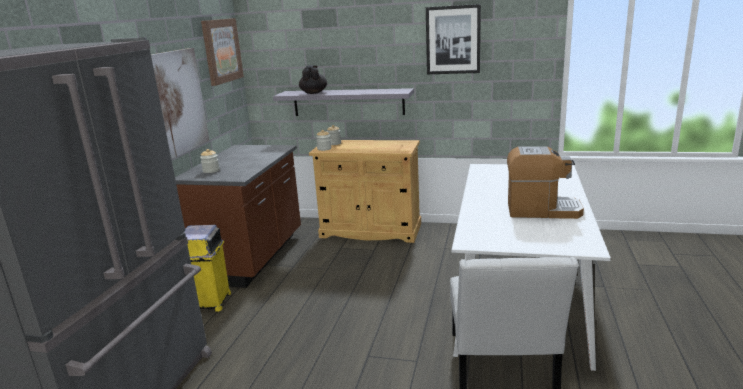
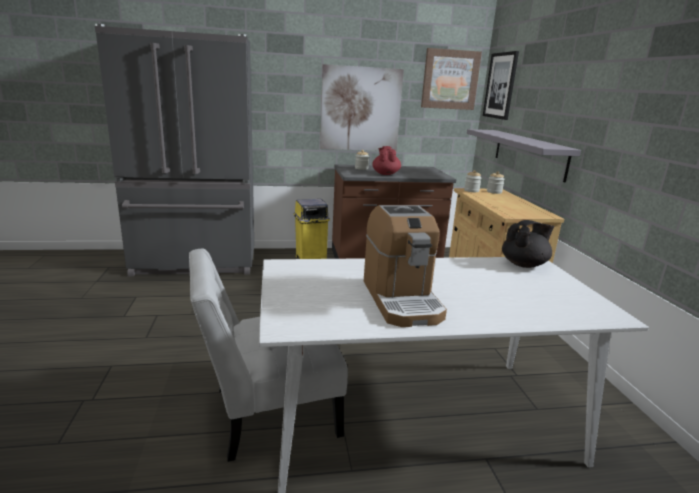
camera: 65 degrees right, 0 degrees up
black teapot [299,65,327,94] -> black teapot moved to [502,220,554,268]
picture [426,4,481,74] -> picture moved to [483,51,519,120]
none -> red teapot [372,146,401,175]

